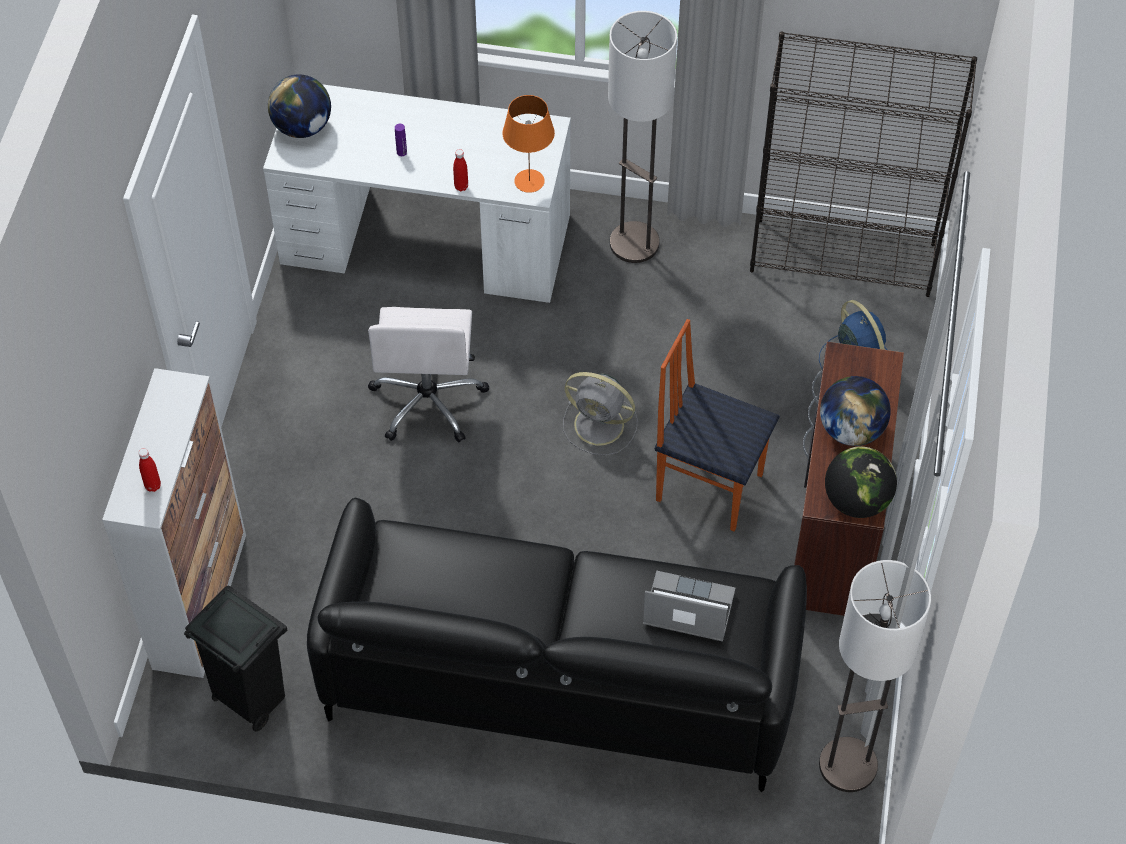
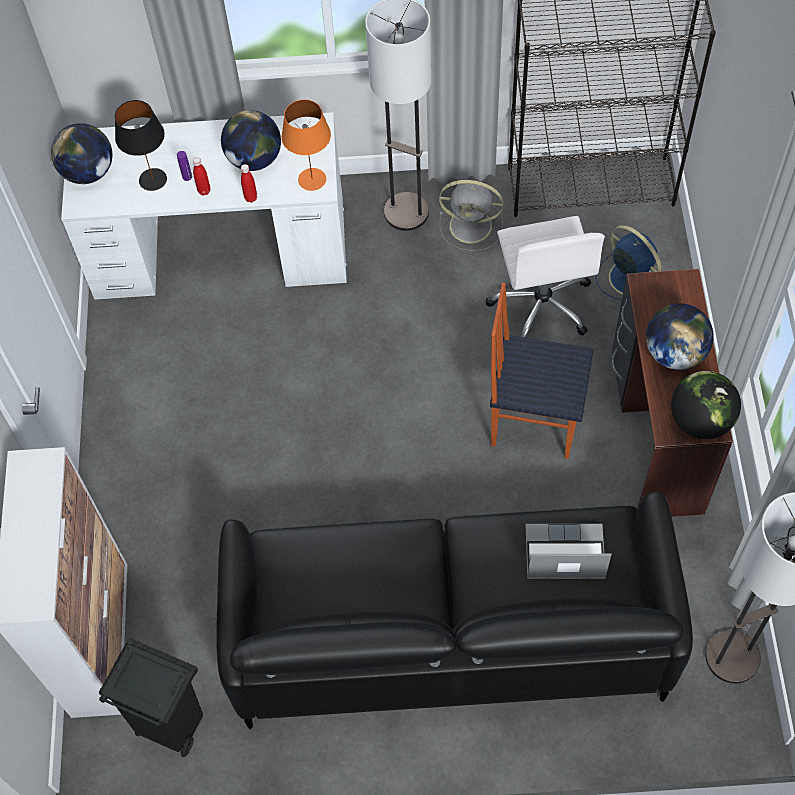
camera: 10 degrees left, 5 degrees up
red bottle [138,448,161,492] -> red bottle moved to [193,157,211,196]
white office chair [368,307,490,442] -> white office chair moved to [486,216,605,338]
grey fan [563,372,638,456] -> grey fan moved to [439,180,504,251]
none -> black table lamp [115,100,167,191]
none -> globe [221,110,281,171]

